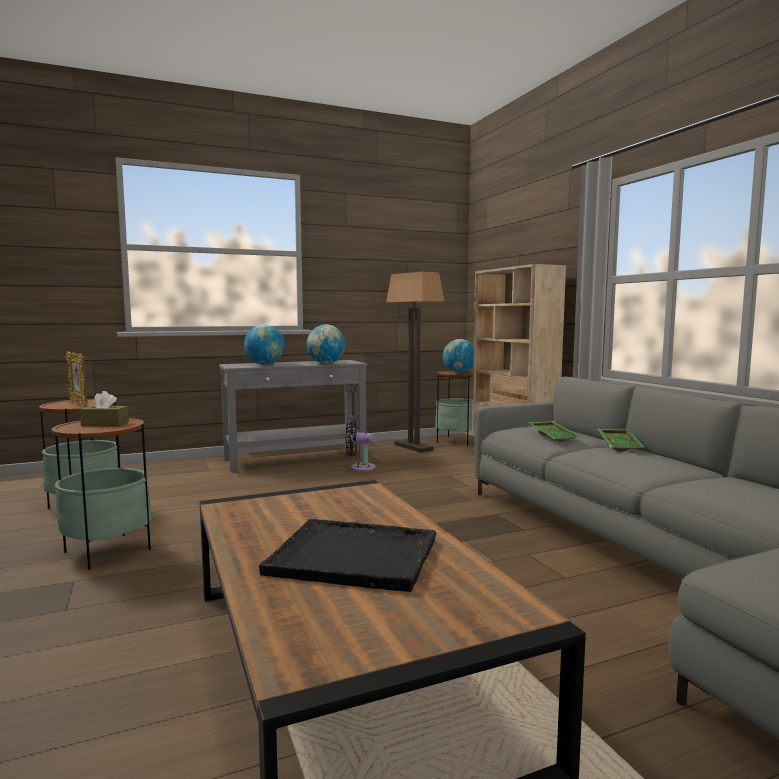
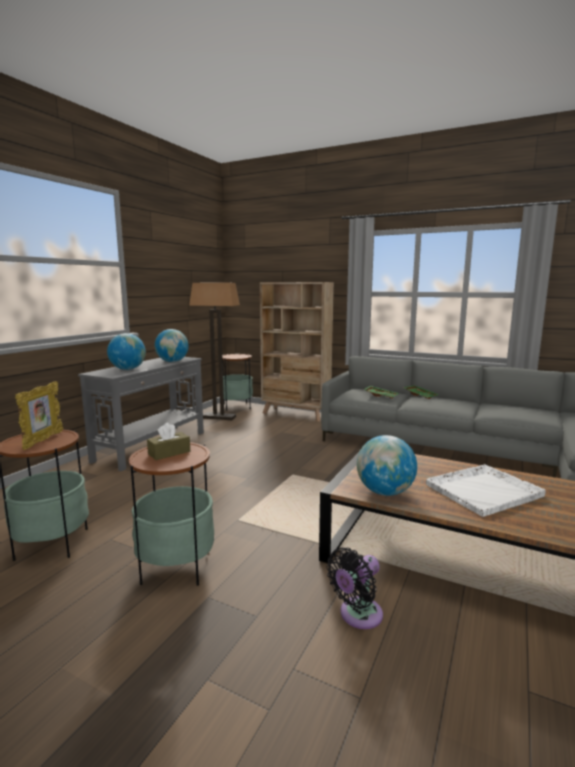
camera: 40 degrees left, 5 degrees up
picture frame [66,352,87,406] -> picture frame turned 90 degrees counterclockwise [15,381,63,450]
black tray [259,519,436,592] -> white tray [426,464,546,517]
black fan [346,422,376,472] -> black fan moved to [327,548,383,629]
globe [443,339,474,373] -> globe moved to [357,435,417,496]

